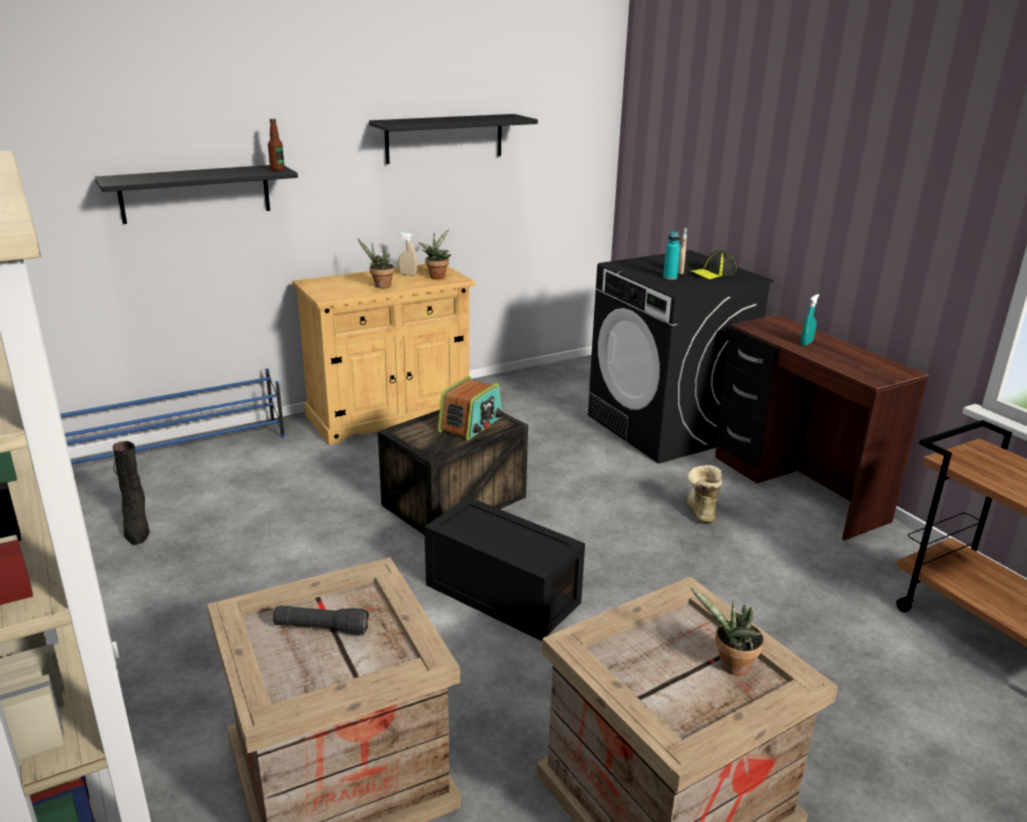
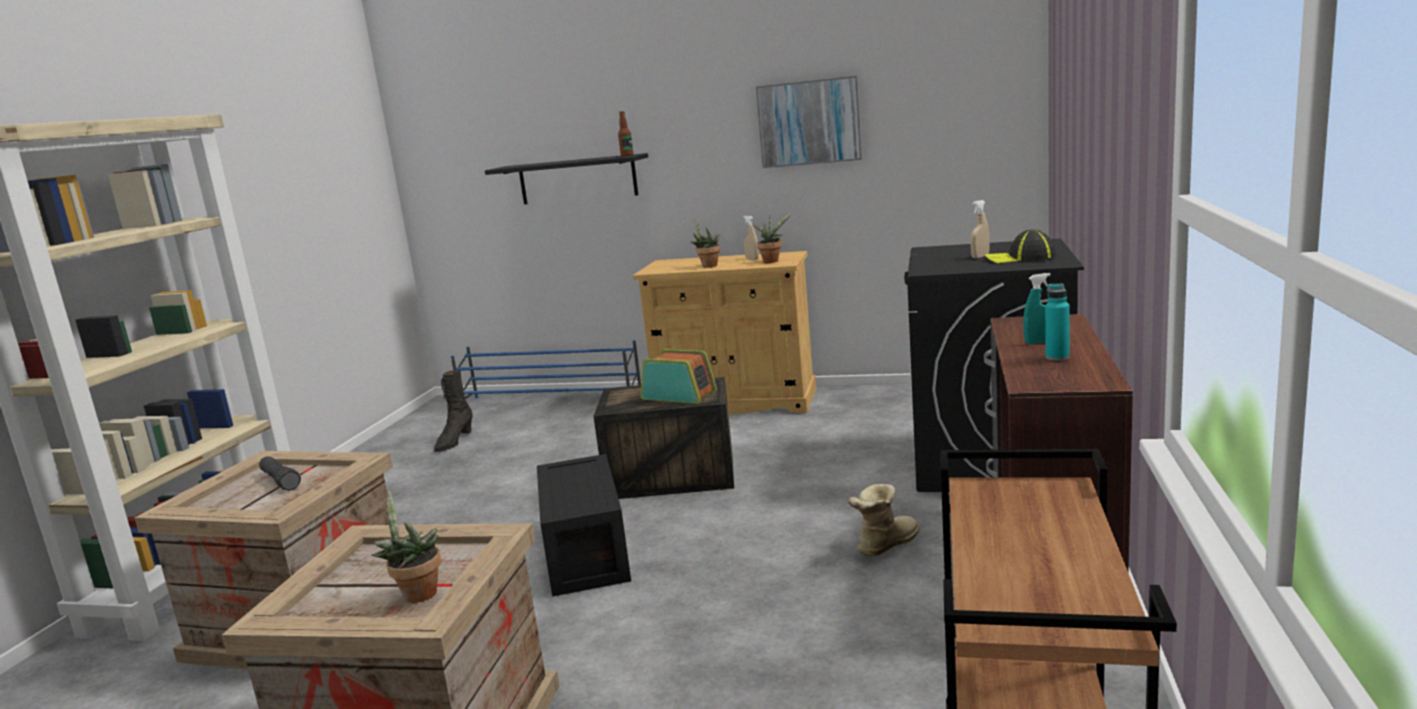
camera: 45 degrees right, 10 degrees down
black shelf [369,114,538,164] -> picture [756,76,862,168]
radio [437,376,504,441] -> radio turned 135 degrees counterclockwise [641,349,717,404]
turquoise bottle [663,231,681,280] -> turquoise bottle moved to [1045,283,1070,361]

